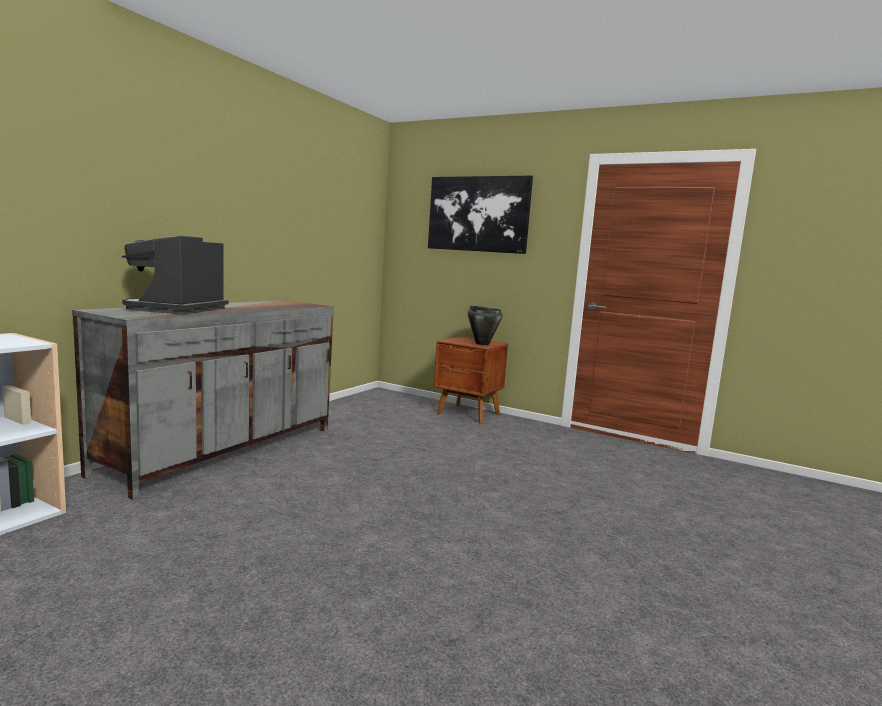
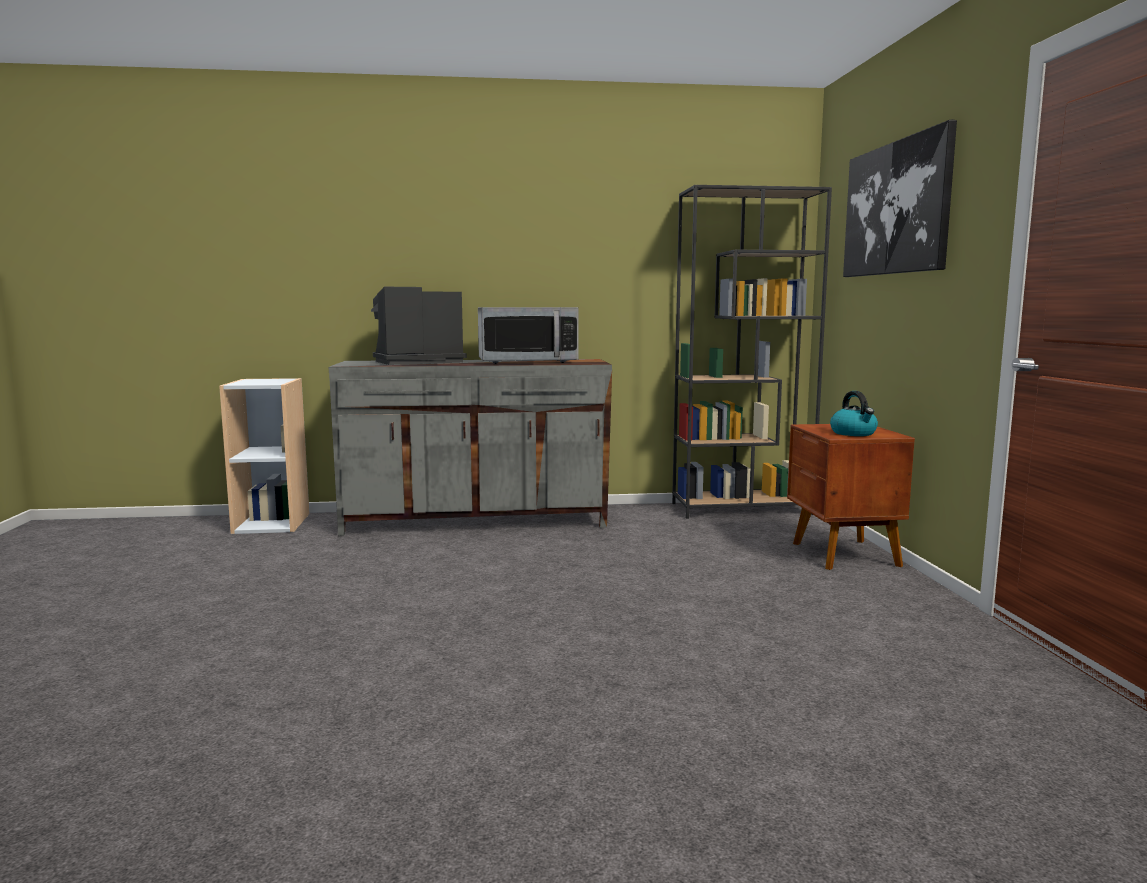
camera: 55 degrees right, 0 degrees up
black cooking pot [468,306,502,345] -> kettle [830,391,878,436]
none -> microwave [478,307,579,364]
none -> bookcase [672,185,832,519]

